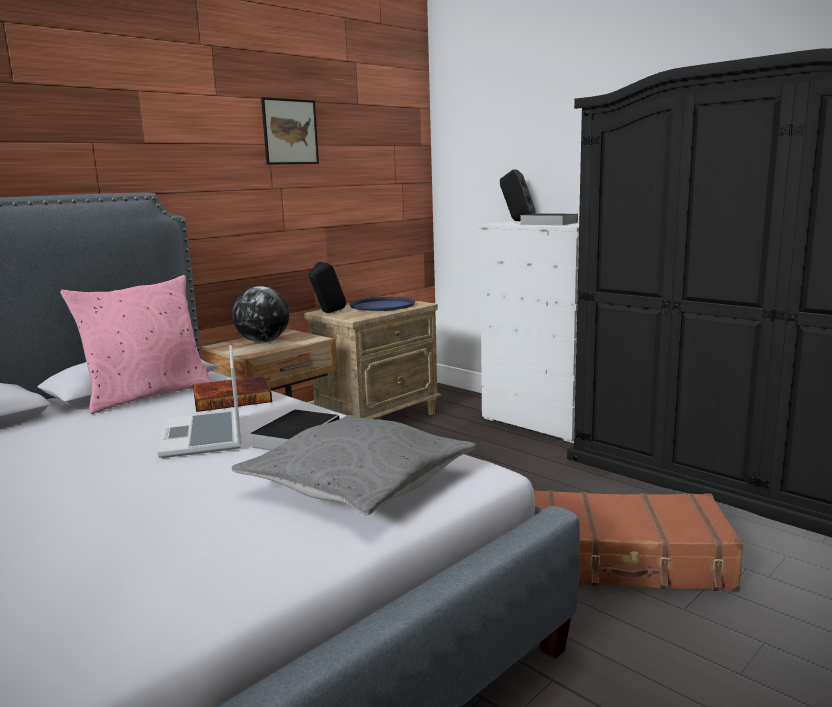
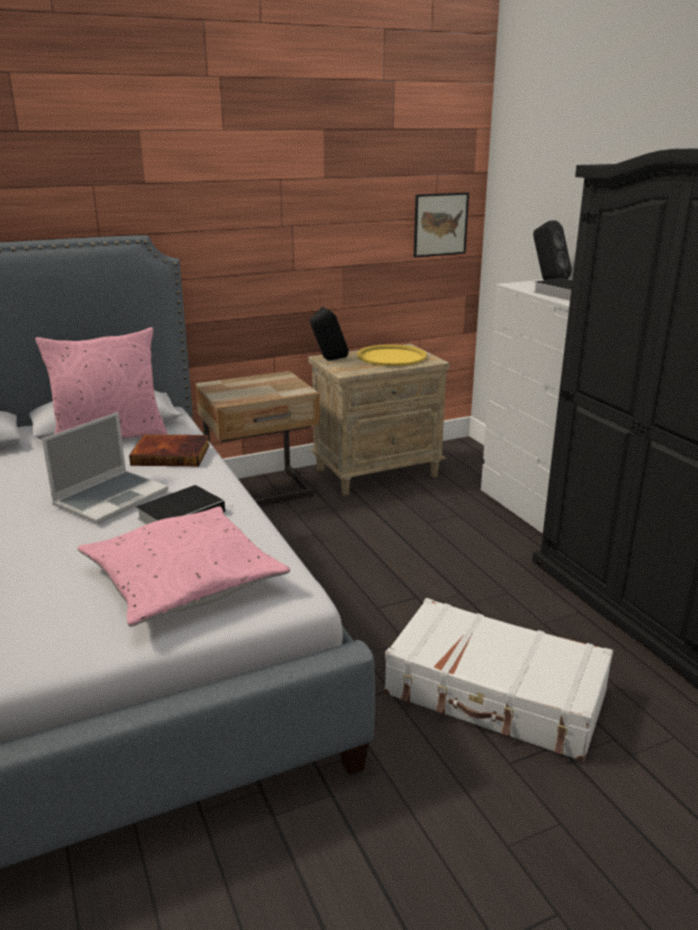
camera: 20 degrees right, 10 degrees up
laptop [158,345,241,458] -> laptop turned 150 degrees counterclockwise [42,412,169,524]
globe [232,286,289,342] -> none
grey pillow [232,415,477,515] -> pink pillow [78,506,290,627]
picture [261,97,319,165] -> picture moved to [414,192,469,258]
blue tray [350,297,415,311] -> yellow tray [357,344,427,366]
brown suitcase [534,490,744,592] -> white suitcase [384,598,613,762]

